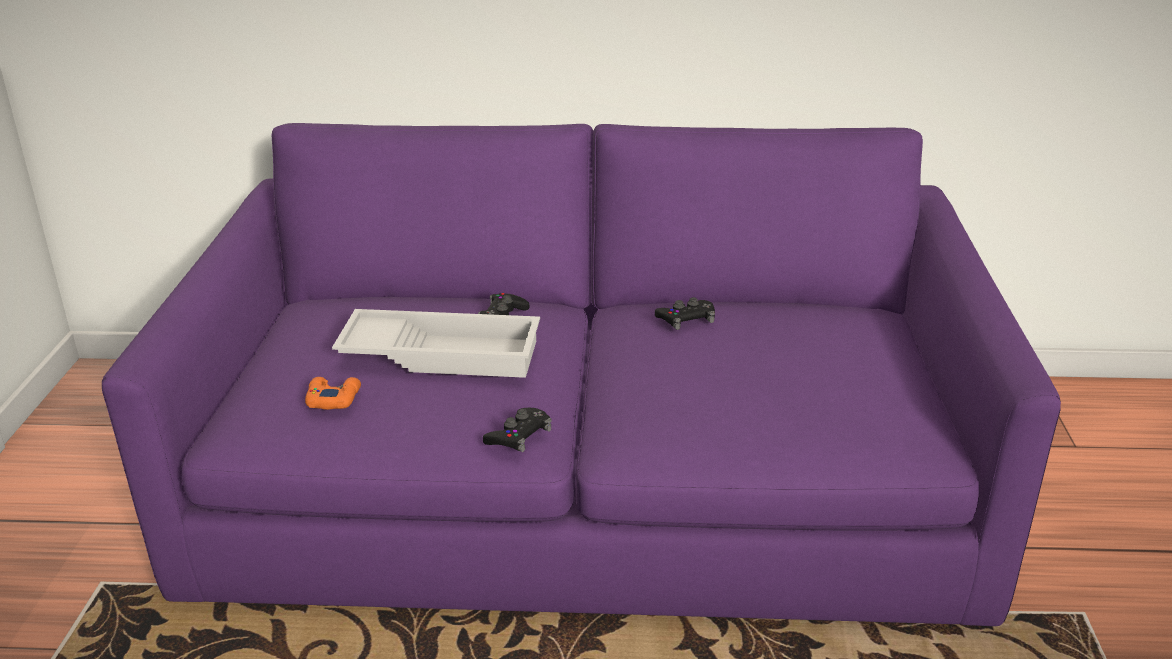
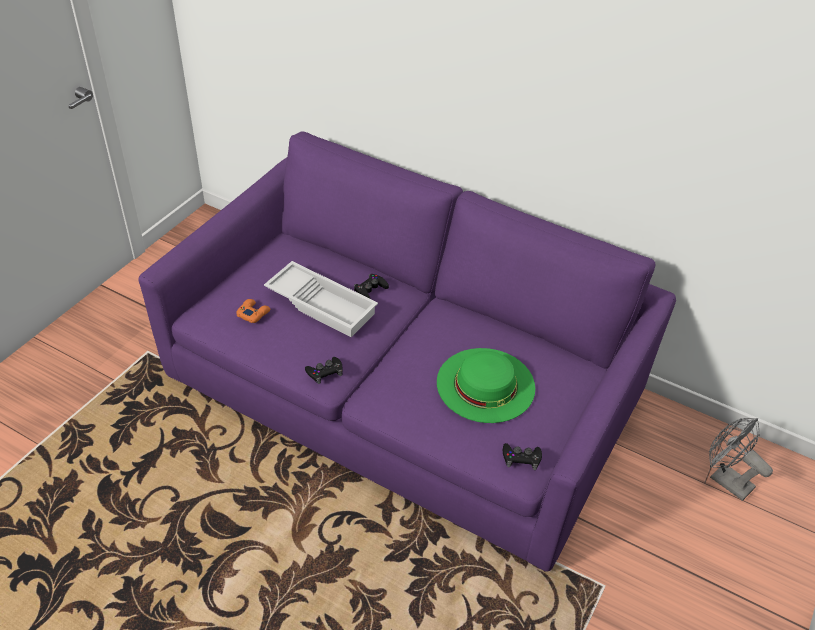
camera: 25 degrees right, 15 degrees up
black game controller [655,297,715,330] -> black game controller moved to [503,443,542,470]
none -> green hat [437,348,535,423]
none -> grey fan [709,418,773,501]

